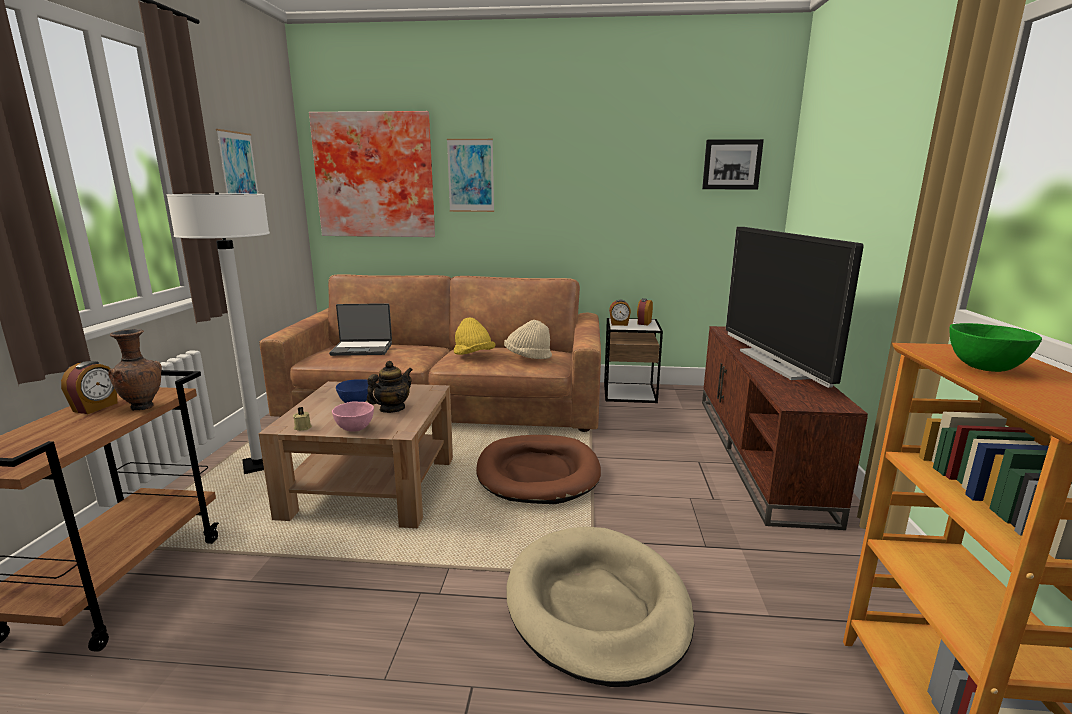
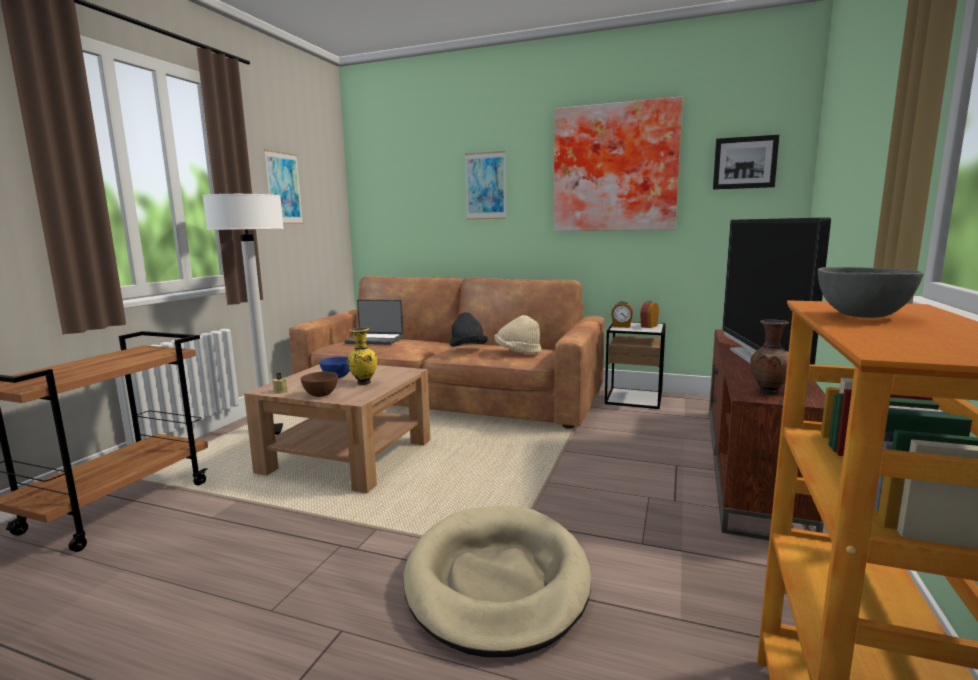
camera: 15 degrees right, 5 degrees down
alarm clock [61,361,117,414] -> none
brown vase [108,329,162,411] -> brown vase moved to [750,319,789,395]
picture [309,111,435,237] -> picture moved to [554,97,683,231]
pink bowl [332,401,374,432] -> brown bowl [301,371,338,397]
teapot [367,361,413,413] -> yellow vase [347,327,377,385]
yellow hat [454,317,495,355] -> black hat [450,312,488,347]
brown dog bed [476,435,601,504] -> none
green bowl [949,323,1042,372] -> grey bowl [818,267,923,318]

